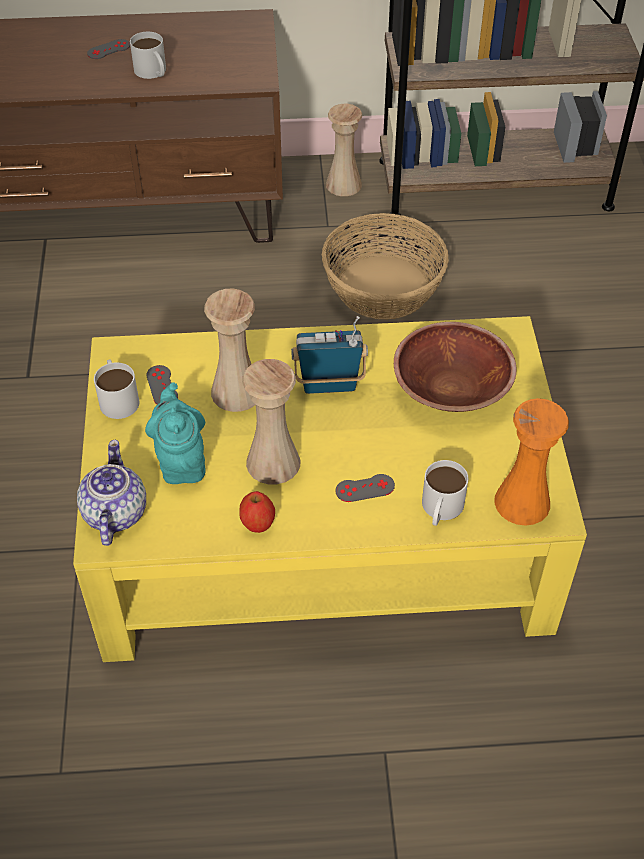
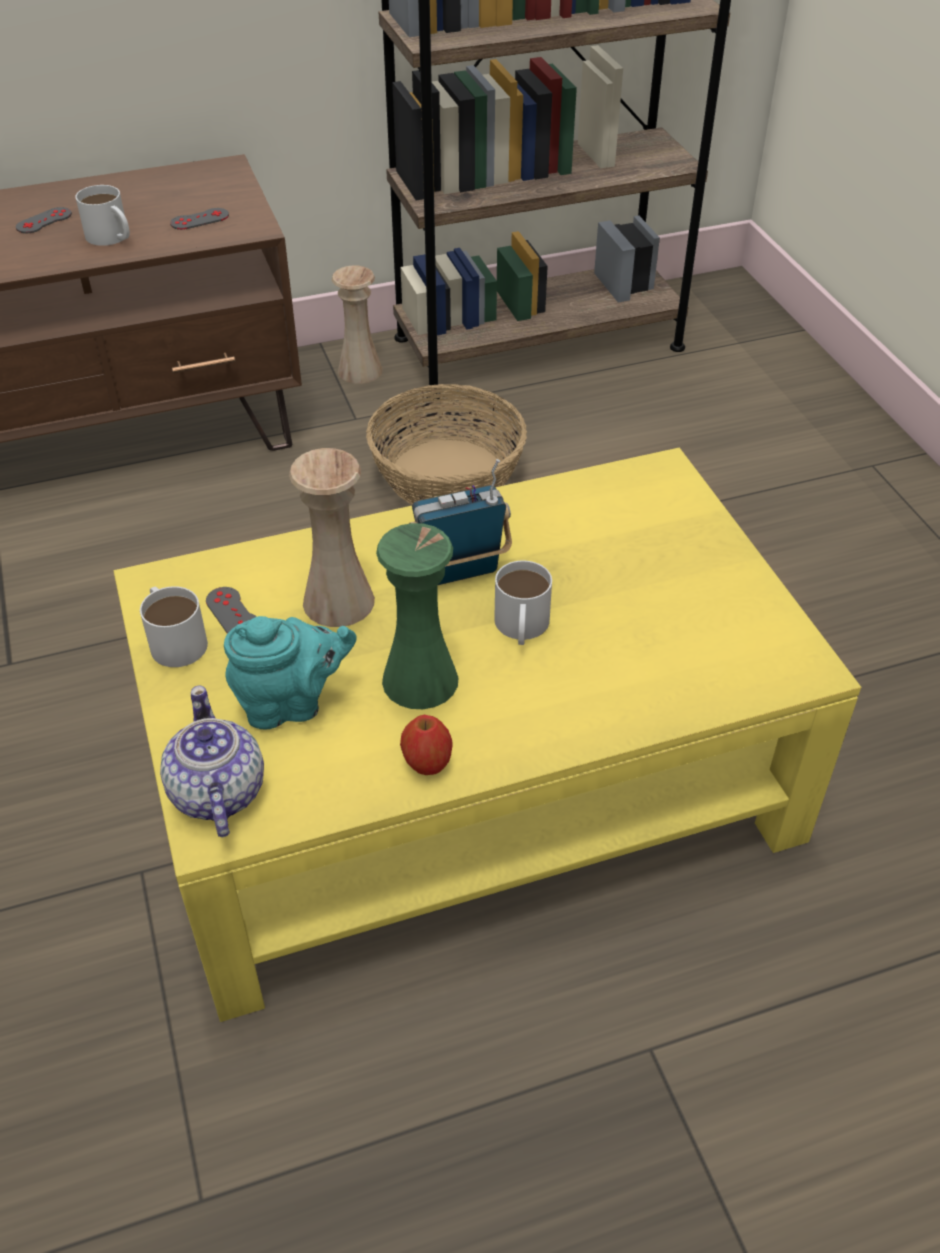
camera: 15 degrees left, 5 degrees down
turquoise teapot [145,383,206,484] -> turquoise teapot turned 105 degrees clockwise [224,616,356,729]
beige vase [242,359,300,484] -> green vase [376,523,459,709]
grey game controller [335,474,395,502] -> grey game controller moved to [170,208,229,230]
brown bowl [394,322,517,412] -> none
white mug [422,460,468,526] -> white mug moved to [494,561,552,645]
orange vase [494,398,569,526] -> none

